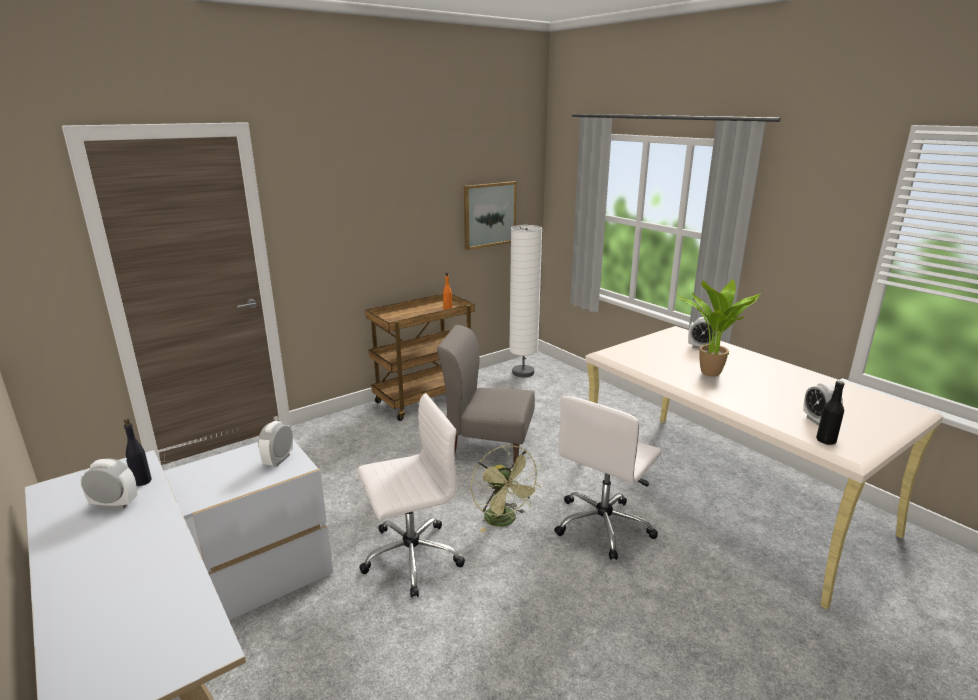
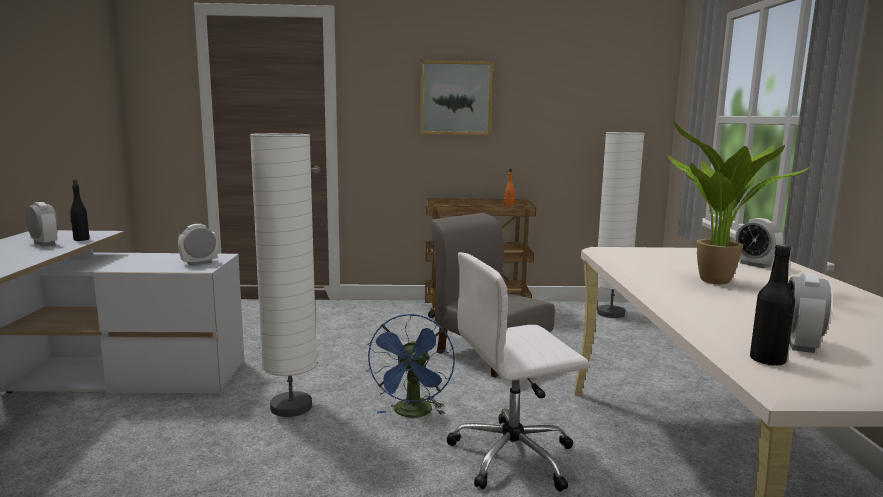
camera: 35 degrees right, 10 degrees down
white office chair [357,393,465,598] -> white floor lamp [250,133,317,417]
picture [464,181,517,250] -> picture moved to [420,60,493,135]
green fan [471,445,542,532] -> blue fan [366,314,455,418]

